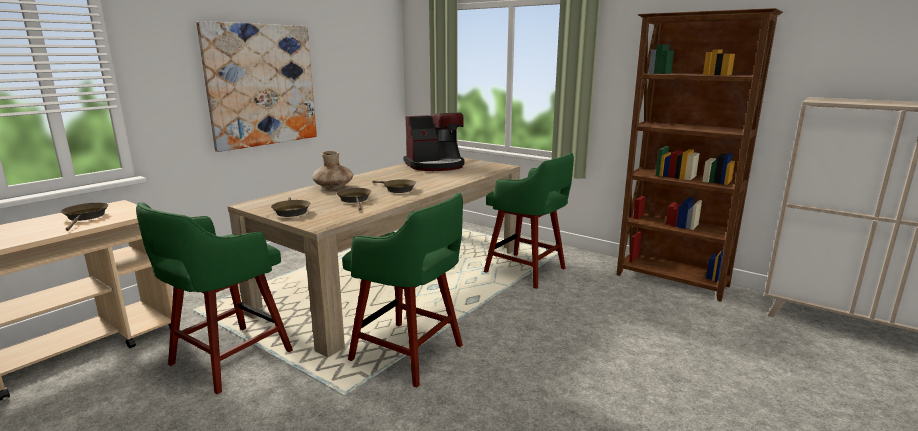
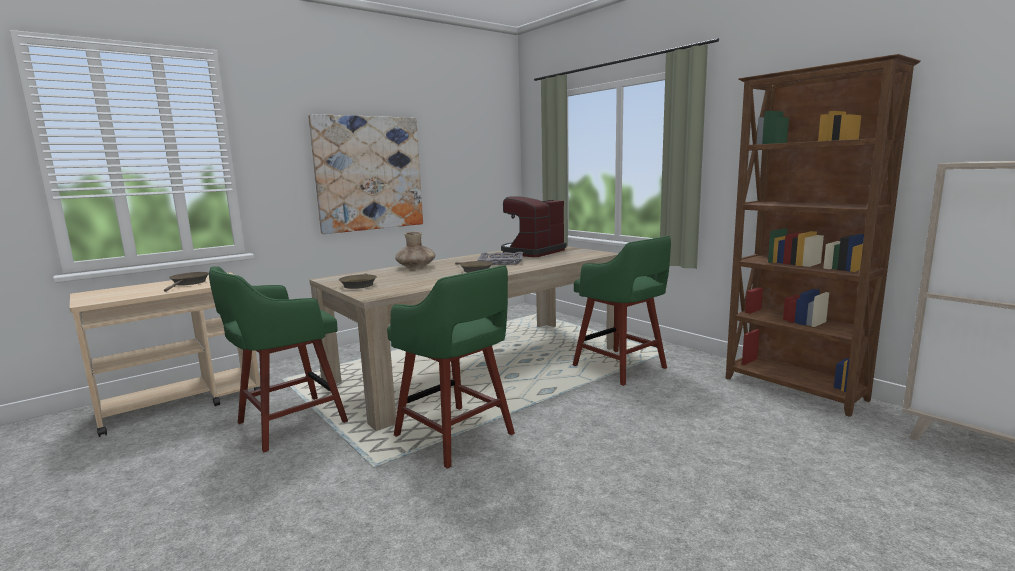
camera: 15 degrees right, 5 degrees down
brown frying pan [336,188,371,211] -> none
coffee machine [404,113,464,171] -> coffee machine turned 135 degrees clockwise [501,196,567,257]
none -> grey tray [478,252,523,265]

